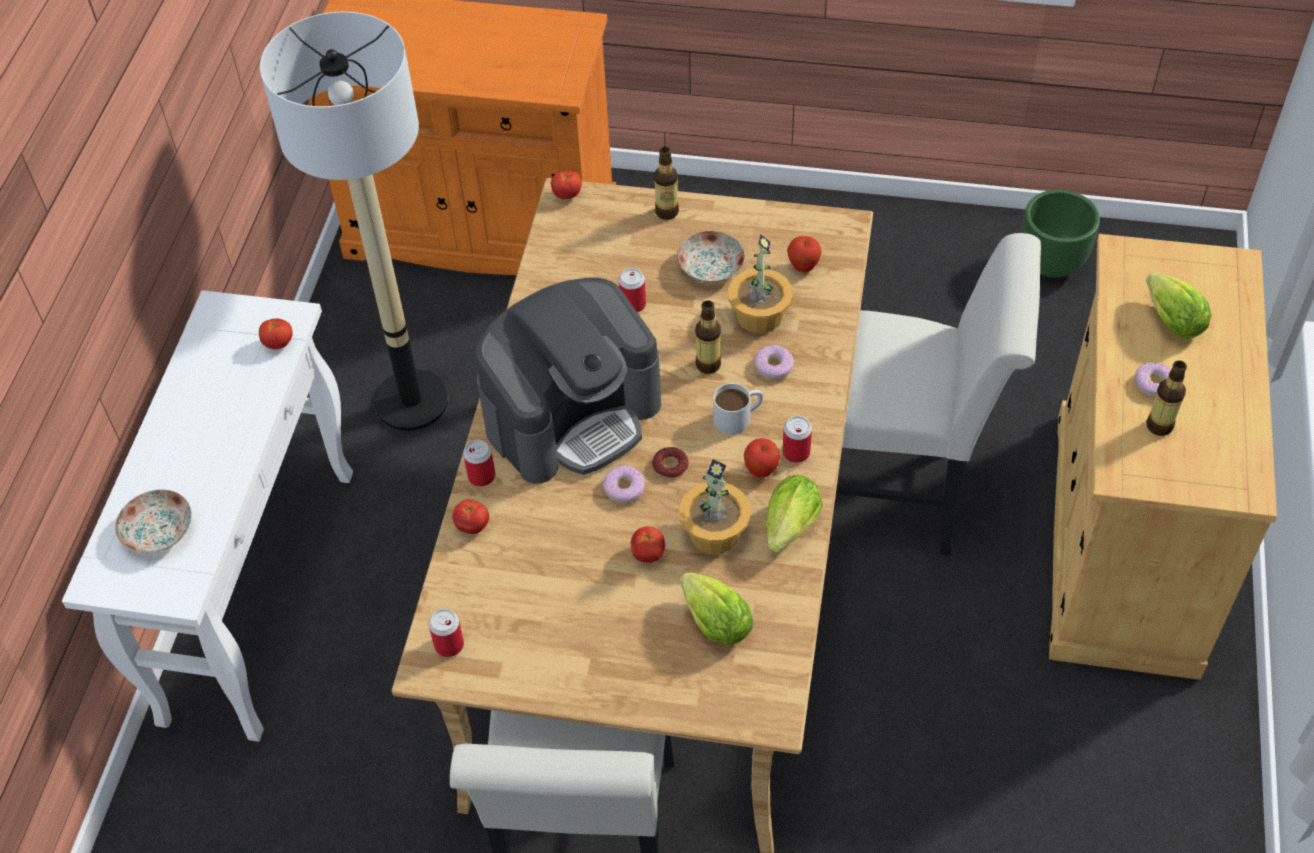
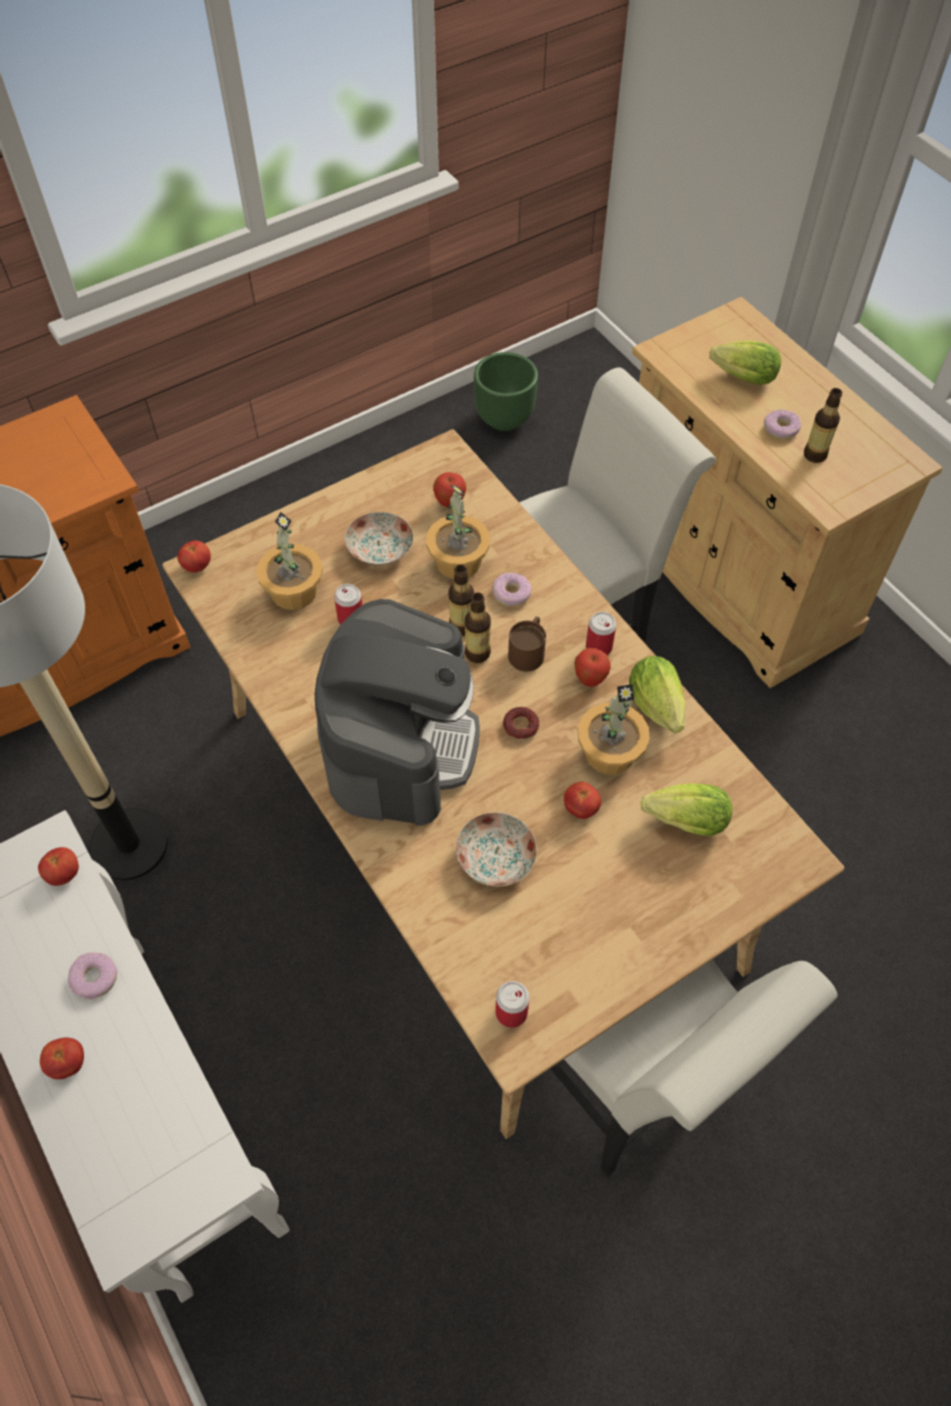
camera: 45 degrees left, 5 degrees up
plate [115,489,192,553] -> plate moved to [456,812,537,887]
tomato [452,499,489,534] -> tomato moved to [40,1037,84,1079]
can [463,440,495,487] -> none
donut [603,465,645,503] -> donut moved to [68,953,118,1000]
bottle [654,147,679,220] -> bottle moved to [465,592,491,663]
white mug [714,383,763,435] -> brown mug [508,616,546,671]
none -> potted plant [256,512,323,610]

